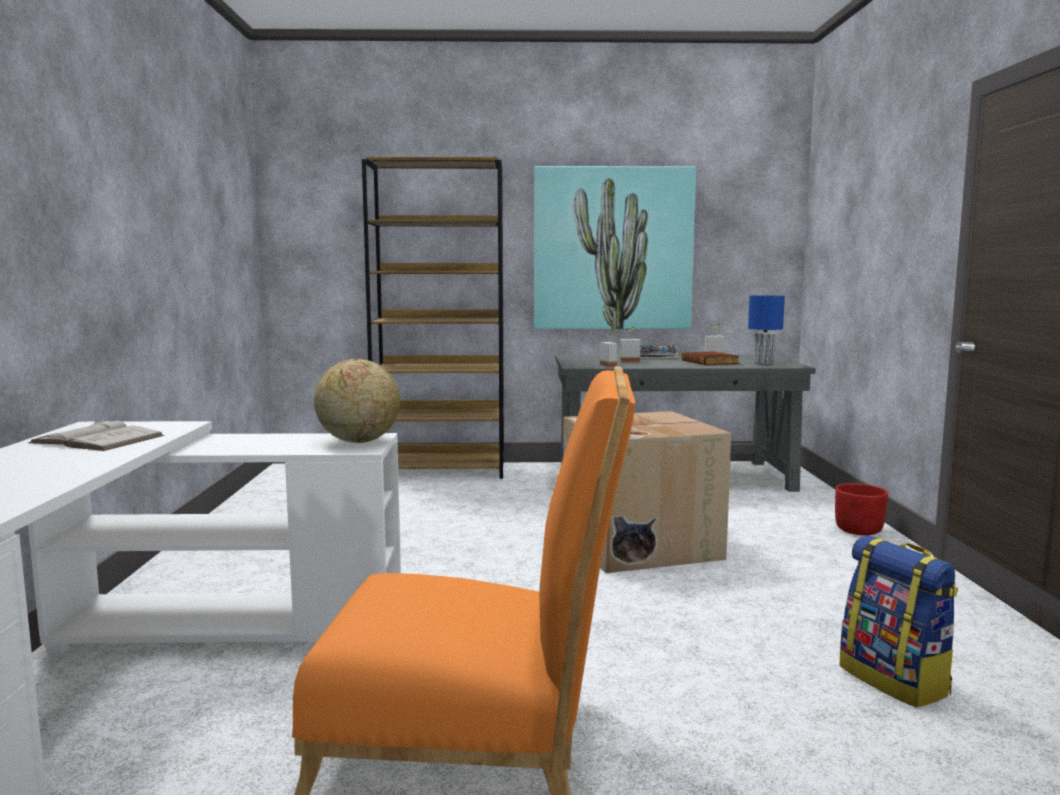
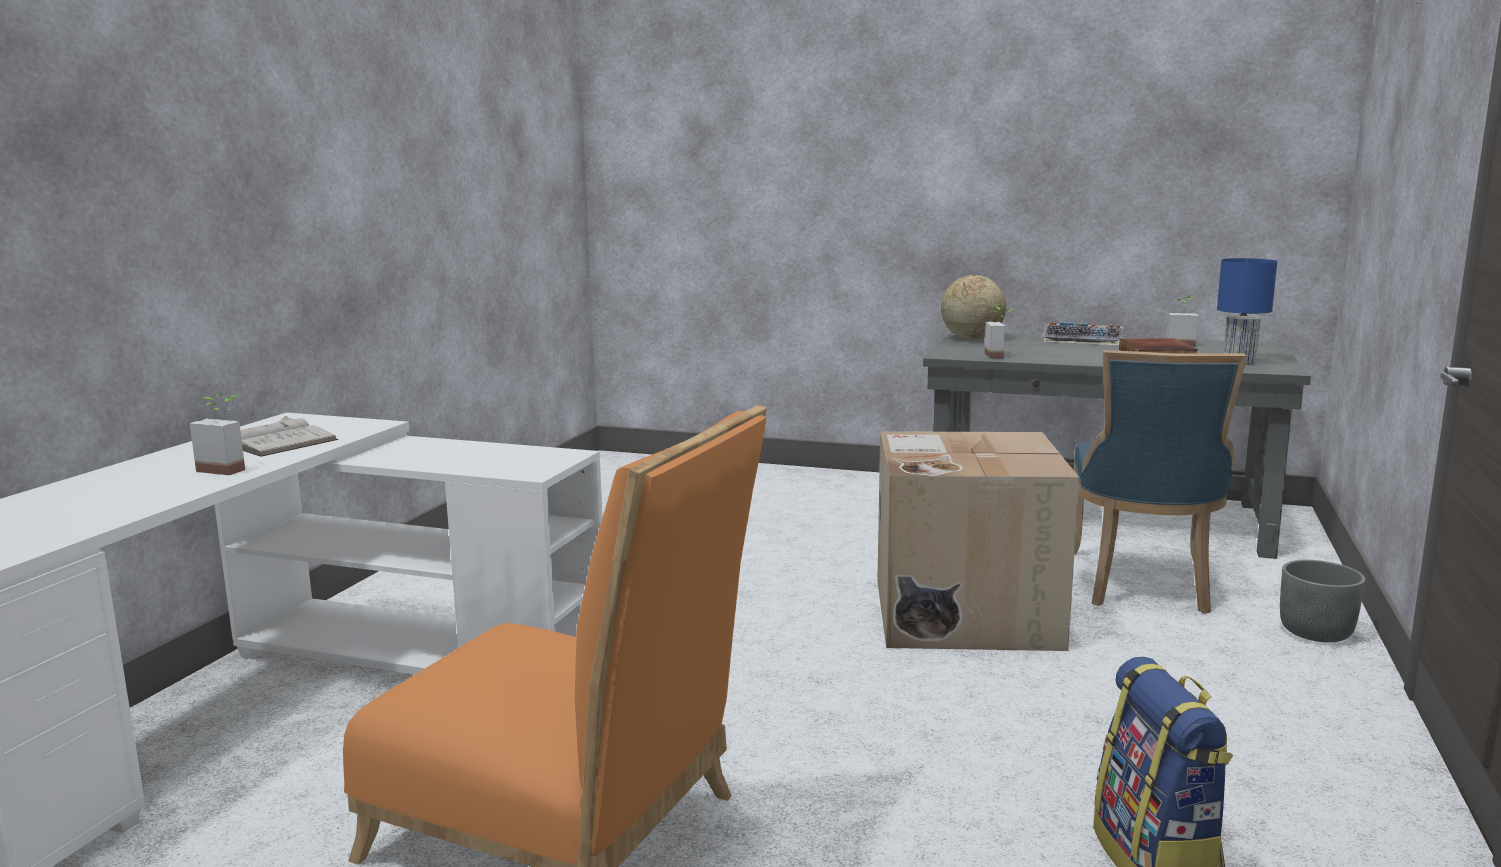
camera: 20 degrees right, 5 degrees up
globe [314,359,400,443] -> globe moved to [941,275,1006,339]
brown bookcase [362,157,504,479] -> none
picture [534,166,696,329] -> none
potted plant [620,327,640,362] -> potted plant moved to [190,394,245,475]
red planter [835,483,888,536] -> grey planter [1280,560,1365,642]
none -> blue chair [1074,350,1247,614]

